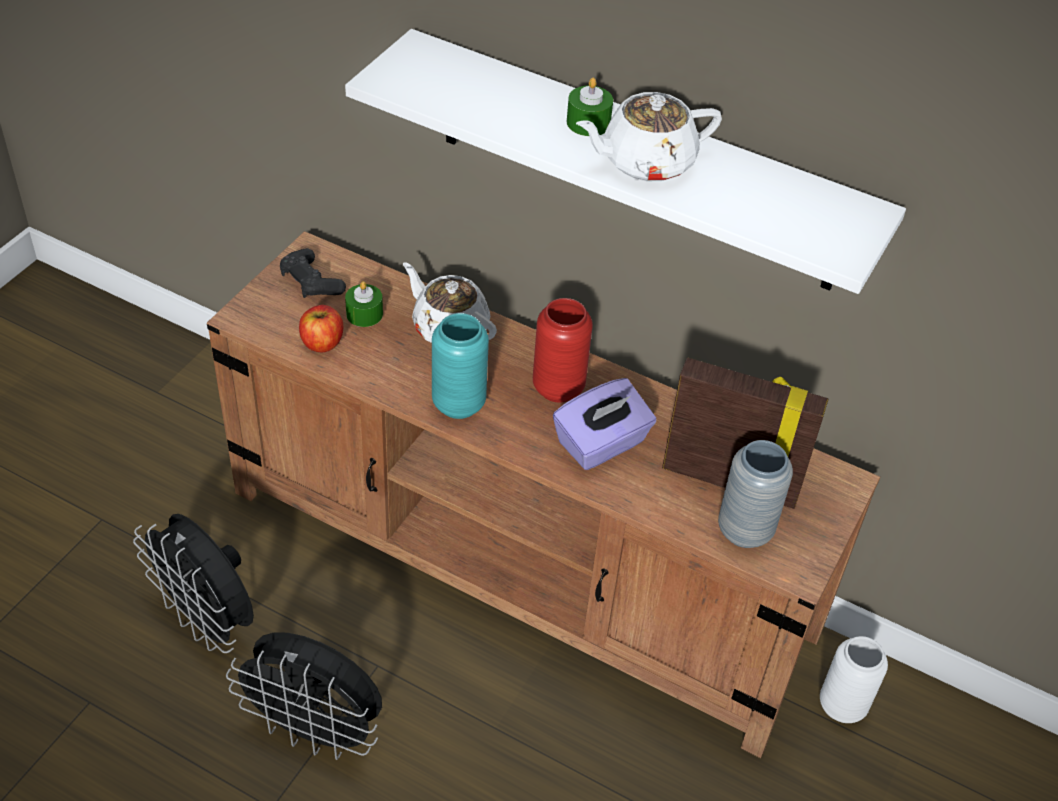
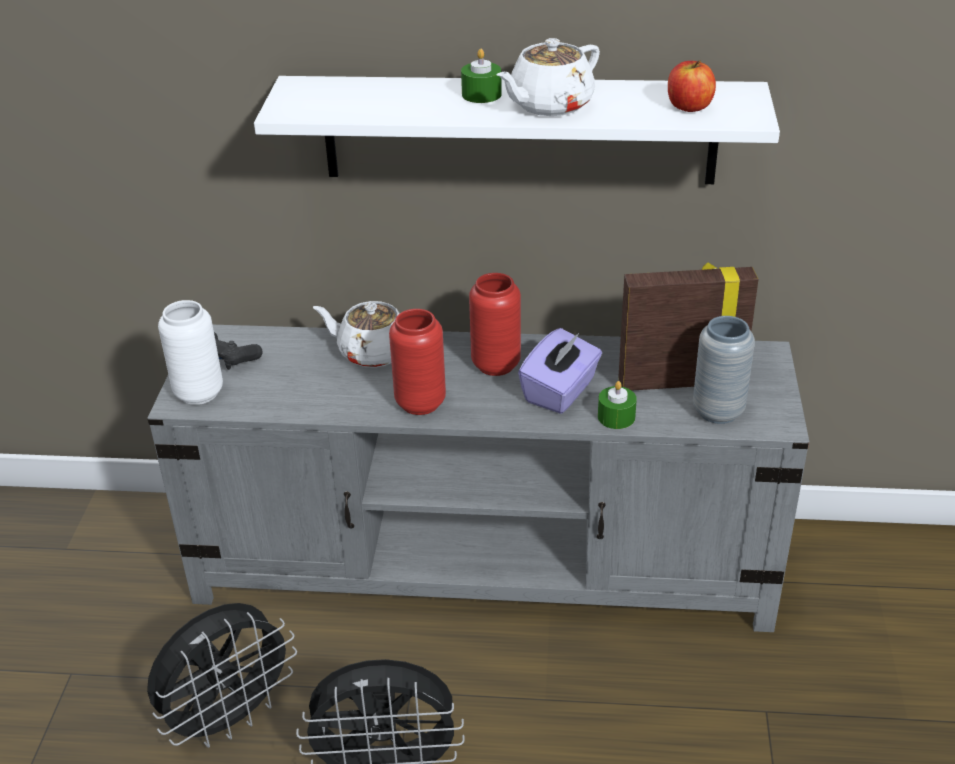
camera: 20 degrees left, 10 degrees down
black fan [133,514,254,653] -> black fan turned 60 degrees counterclockwise [147,603,297,748]
brown tv stand [207,231,880,758] -> grey tv stand [147,325,810,632]
apple [299,305,343,352] -> apple moved to [668,60,716,112]
green candle [345,281,383,327] -> green candle moved to [598,381,637,429]
turquoise vase [432,313,489,419] -> red vase [389,309,446,415]
white vase [820,636,888,723] -> white vase moved to [158,300,223,405]

